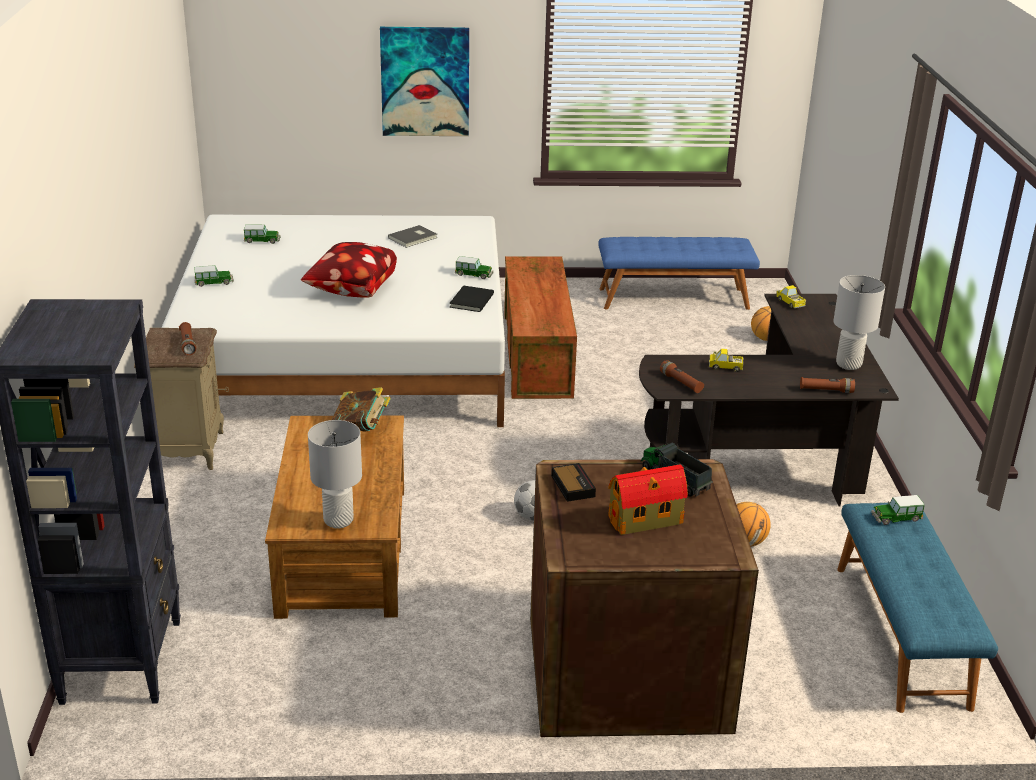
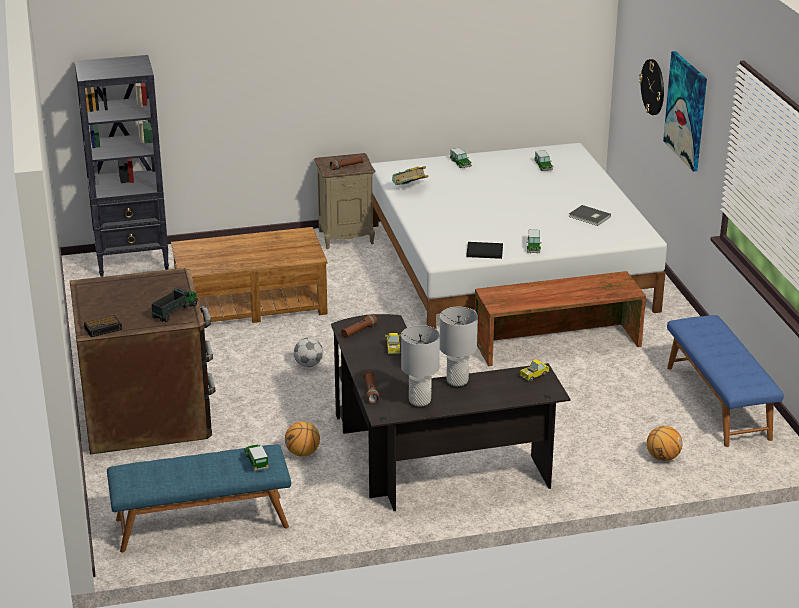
camera: 80 degrees right, 0 degrees up
pillow [301,242,397,298] -> none
grey table lamp [308,420,362,528] -> grey table lamp moved to [440,307,478,387]
book [332,387,391,432] -> book moved to [392,166,429,185]
alarm clock [551,463,596,502] -> alarm clock moved to [84,315,122,337]
toy house [608,464,688,535] -> none
none -> wall clock [639,59,664,115]

